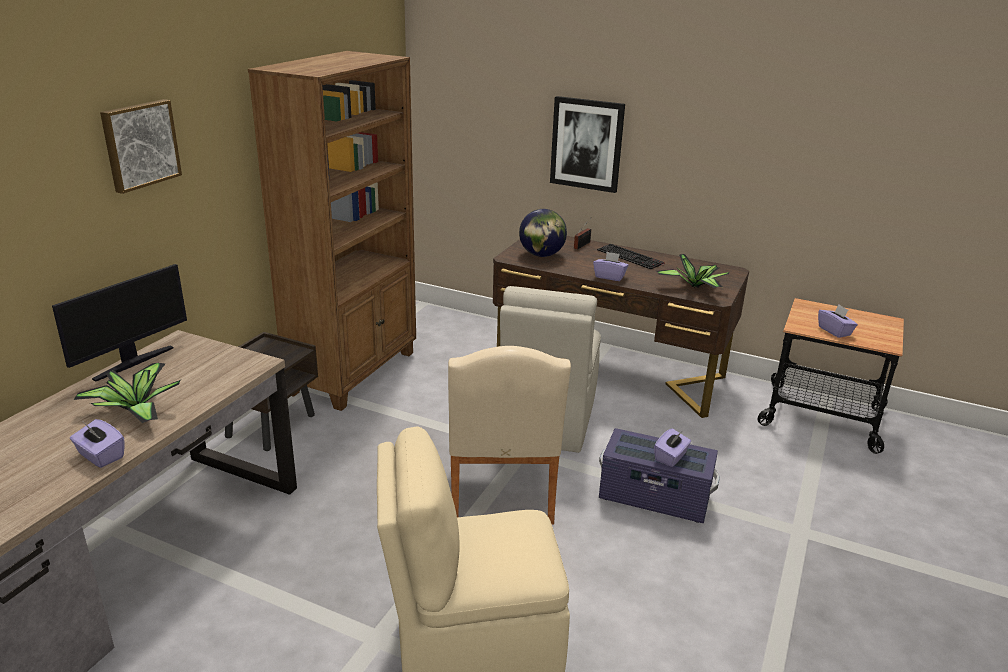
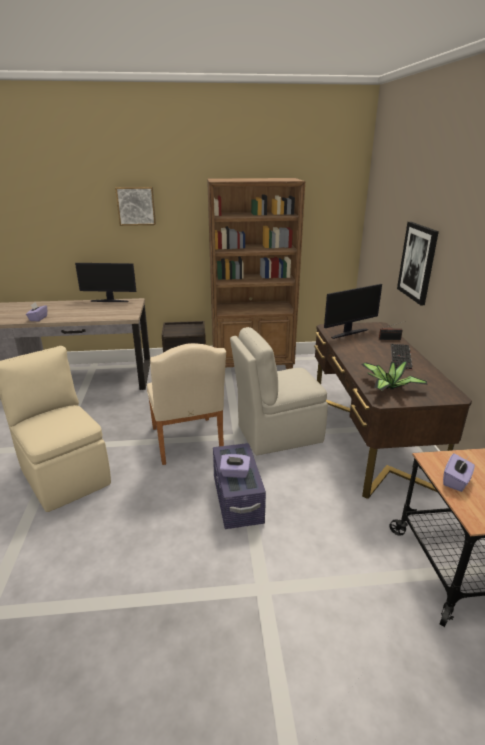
camera: 60 degrees right, 0 degrees up
potted plant [74,363,182,423] -> none
beige chair [448,346,571,525] -> beige chair turned 75 degrees counterclockwise [147,343,226,465]
globe [519,209,567,257] -> monitor [324,284,382,339]
purple tissue box [593,252,629,281] -> none

